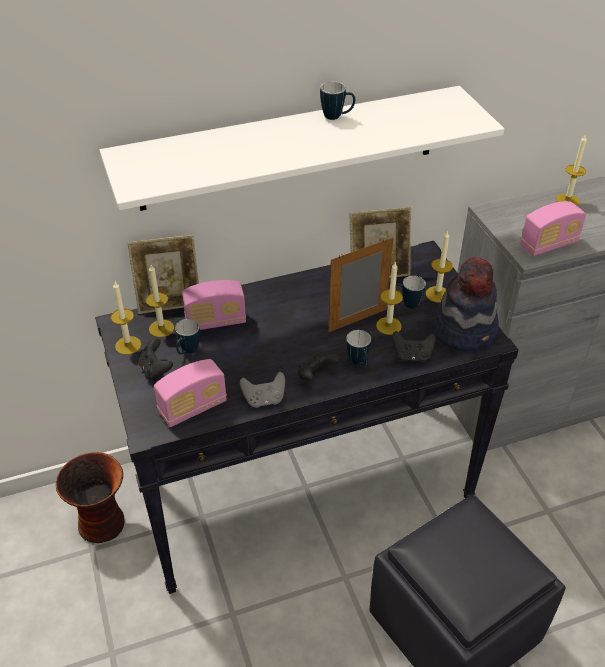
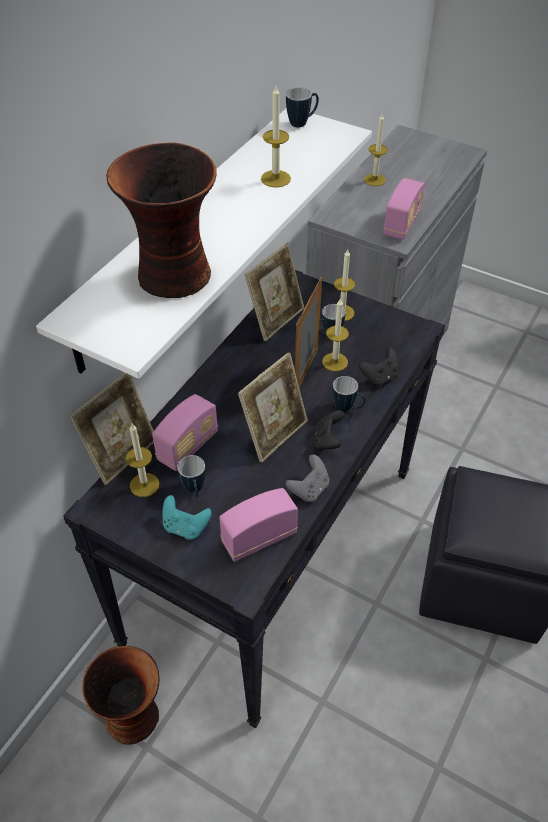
camera: 40 degrees left, 5 degrees up
candle [111,282,141,355] -> candle moved to [261,86,291,188]
black game controller [139,339,173,381] -> turquoise game controller [162,495,212,540]
radio [154,359,227,427] -> radio turned 135 degrees counterclockwise [219,488,298,562]
mug [320,81,355,120] -> mug moved to [286,87,319,127]
hat [433,257,499,351] -> none
none -> vase [107,142,217,298]
none -> picture frame [238,352,308,463]

